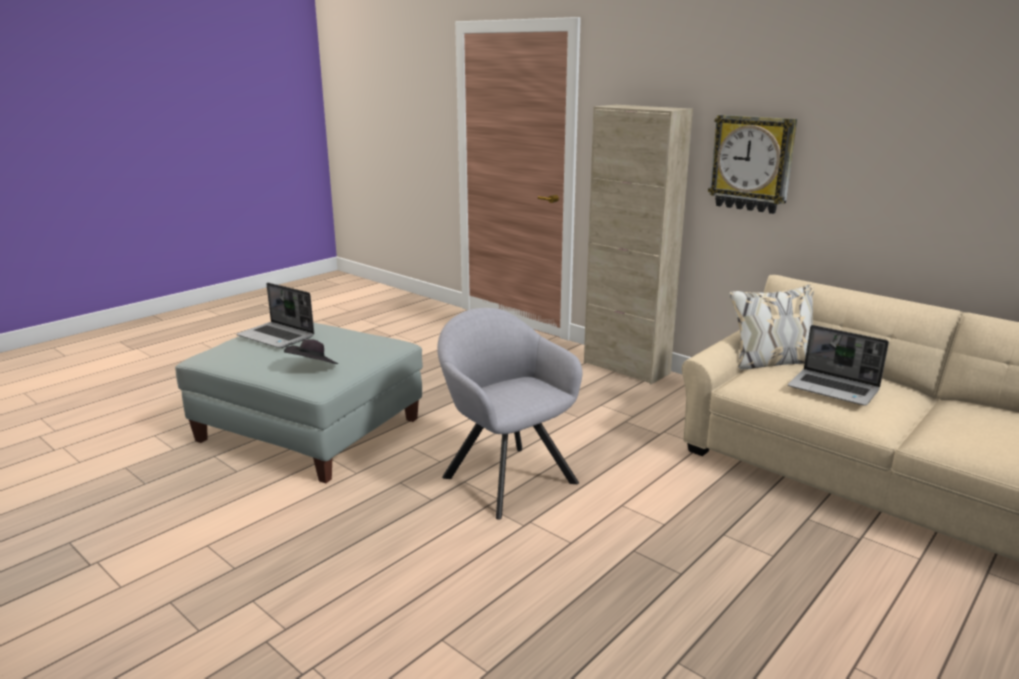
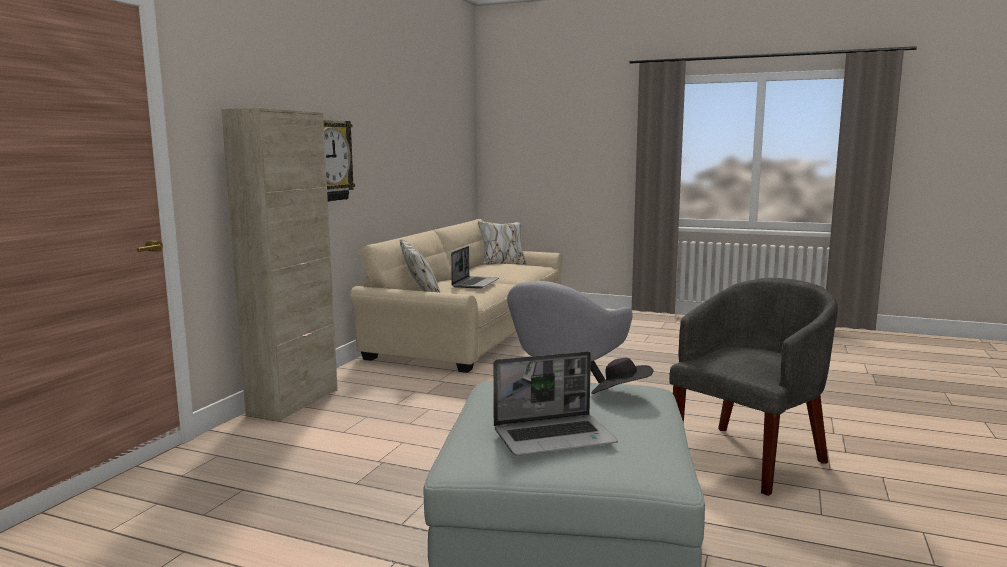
camera: 110 degrees left, 10 degrees down
laptop [236,283,314,348] -> laptop turned 60 degrees clockwise [493,351,618,456]
none -> grey armchair [669,278,838,496]

